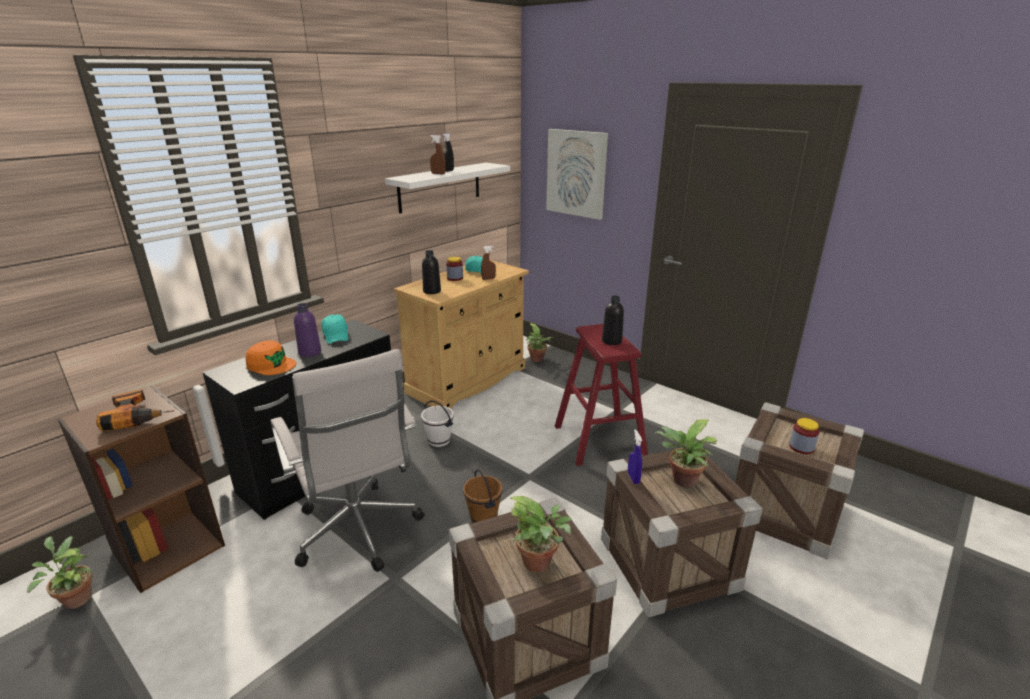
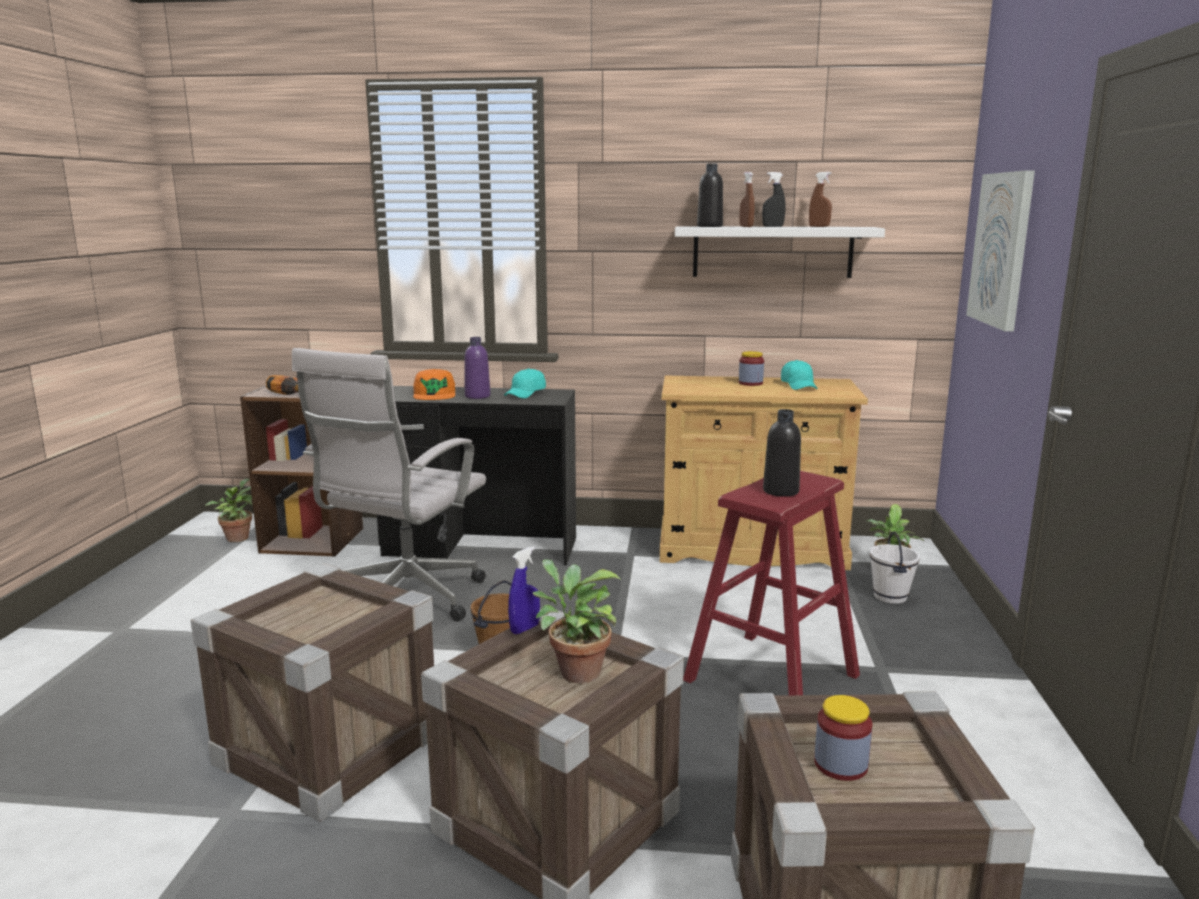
camera: 55 degrees right, 10 degrees down
white bucket [421,400,454,447] -> white bucket moved to [870,531,920,604]
black bottle [422,250,441,294] -> black bottle moved to [697,164,723,227]
brown spray bottle [481,245,496,280] -> brown spray bottle moved to [809,172,832,227]
potted plant [509,496,572,572] -> none

